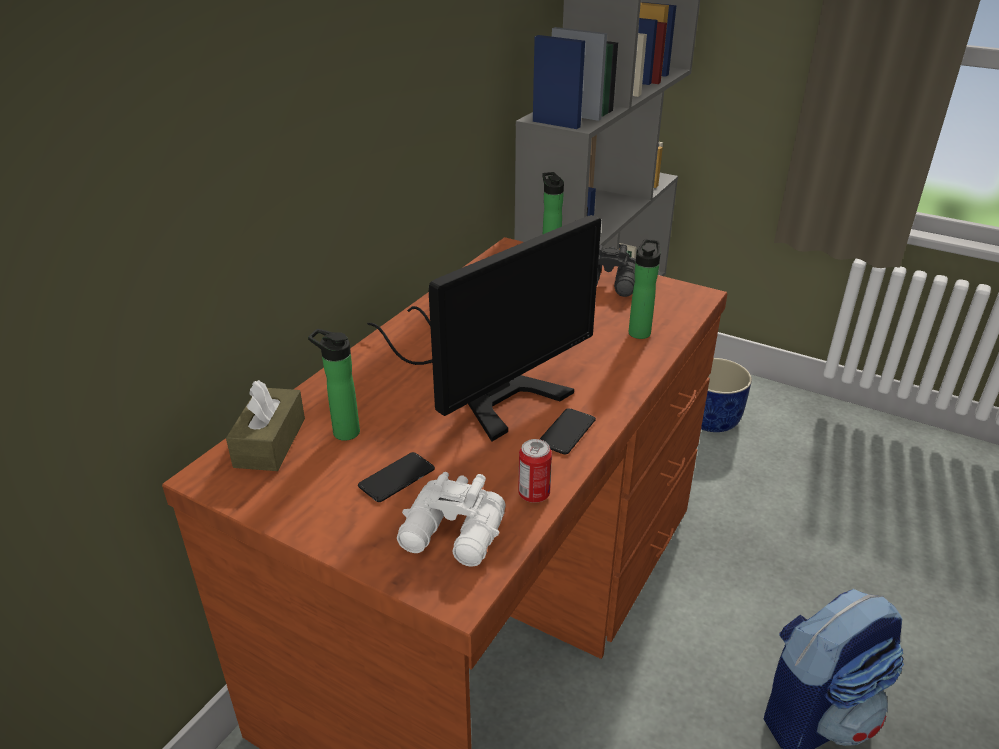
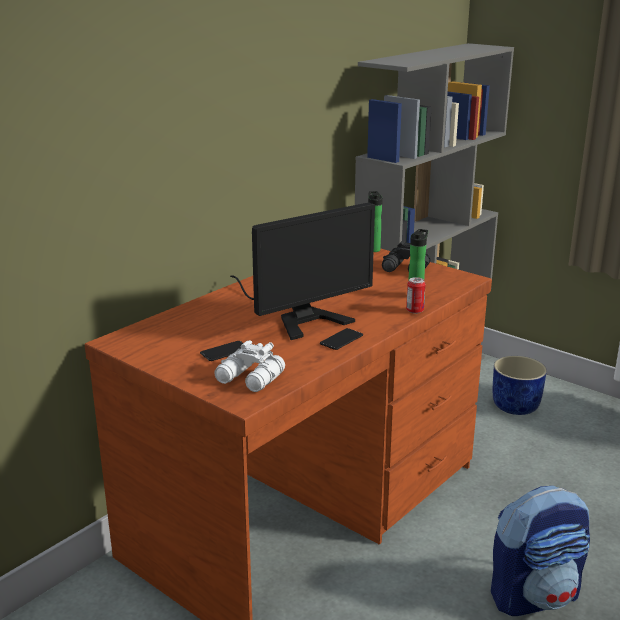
camera: 10 degrees right, 10 degrees down
brown tissue box [226,380,305,471] -> none
bottle [308,329,360,441] -> none
can [518,439,552,503] -> can moved to [406,277,426,314]

